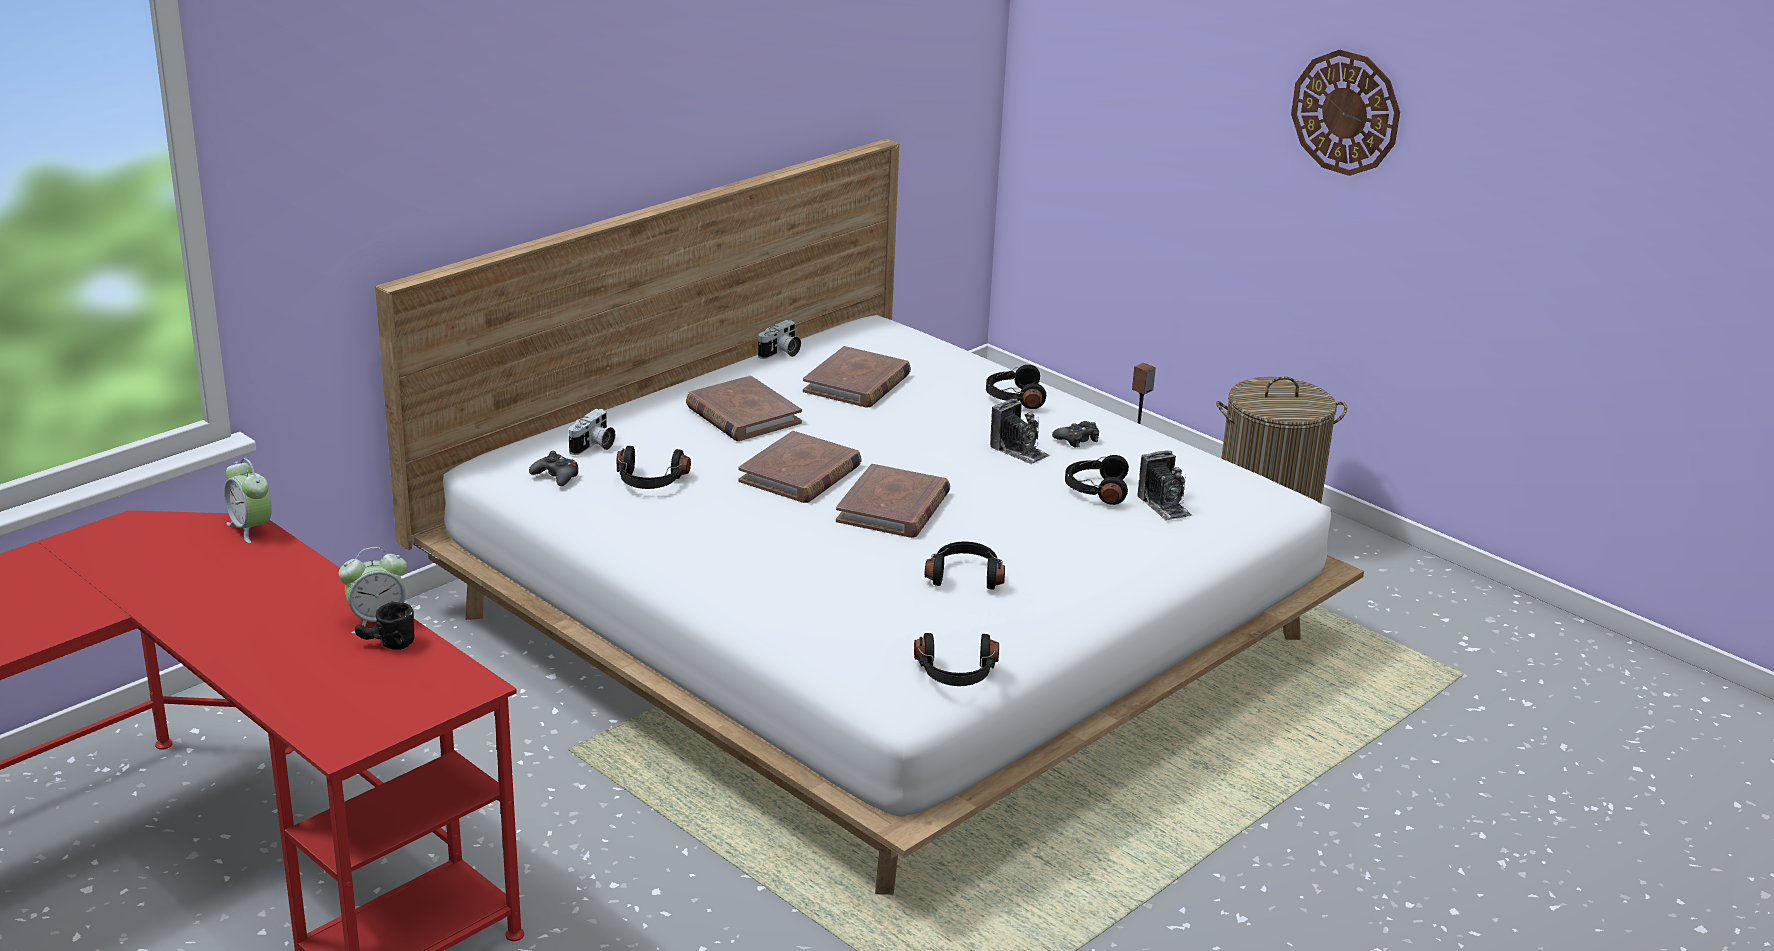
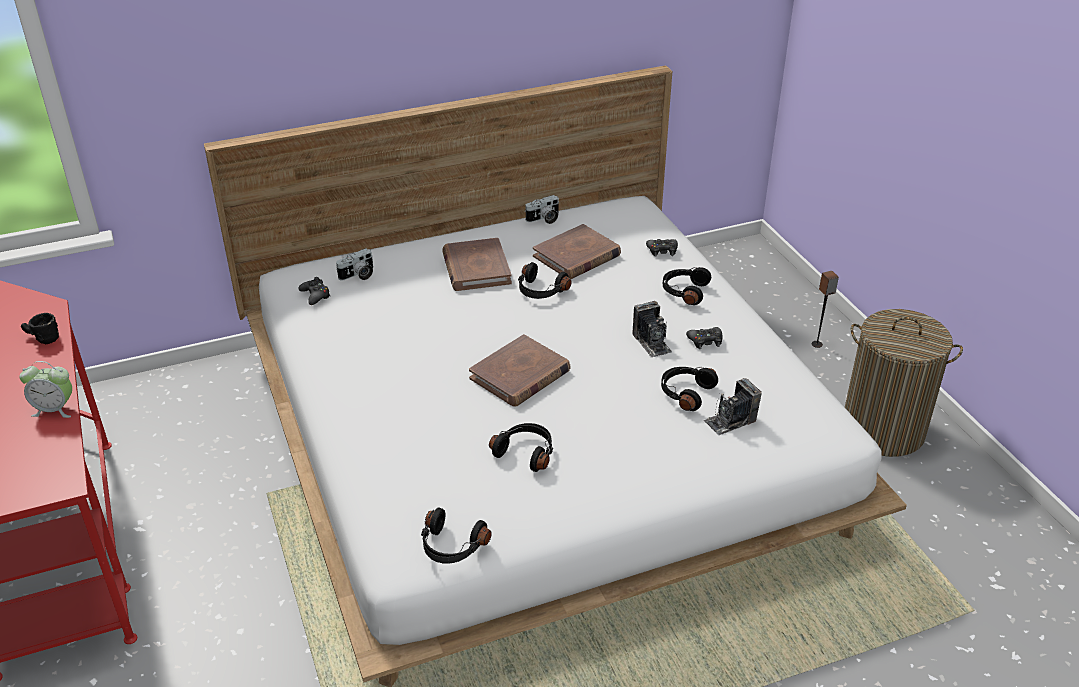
camera: 25 degrees right, 10 degrees up
alarm clock [224,458,272,543] -> none
black mug [355,602,415,650] -> black mug moved to [21,313,59,344]
black headphones [616,446,691,489] -> black headphones moved to [518,262,572,299]
brown book [738,431,862,503] -> none
camera [1137,450,1192,521] -> camera turned 60 degrees clockwise [704,378,762,435]
wall clock [1291,50,1400,176] -> none
none -> black game controller [646,239,678,257]

